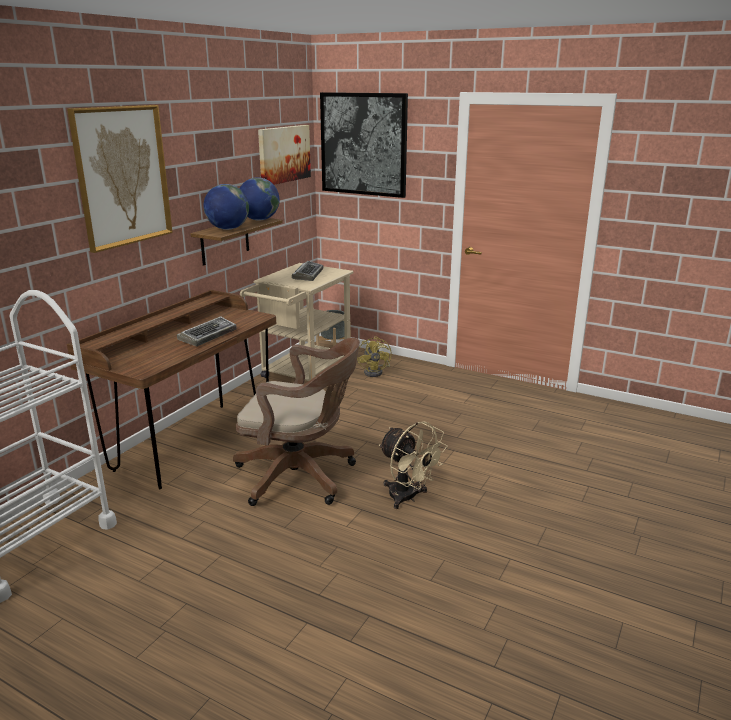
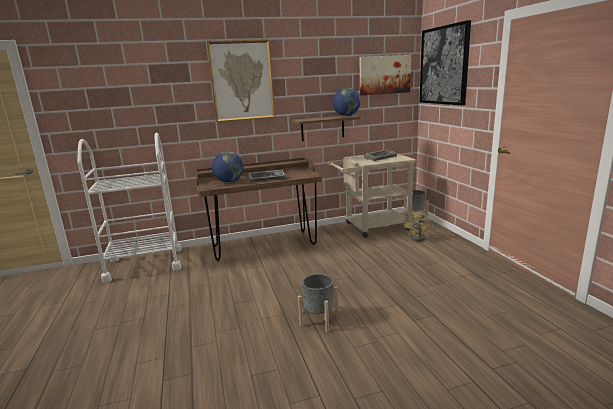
camera: 45 degrees right, 5 degrees down
globe [203,184,249,230] -> globe moved to [212,152,244,183]
brown office chair [233,338,360,506] -> none
beige fan [379,421,448,509] -> grey planter [298,274,339,332]

